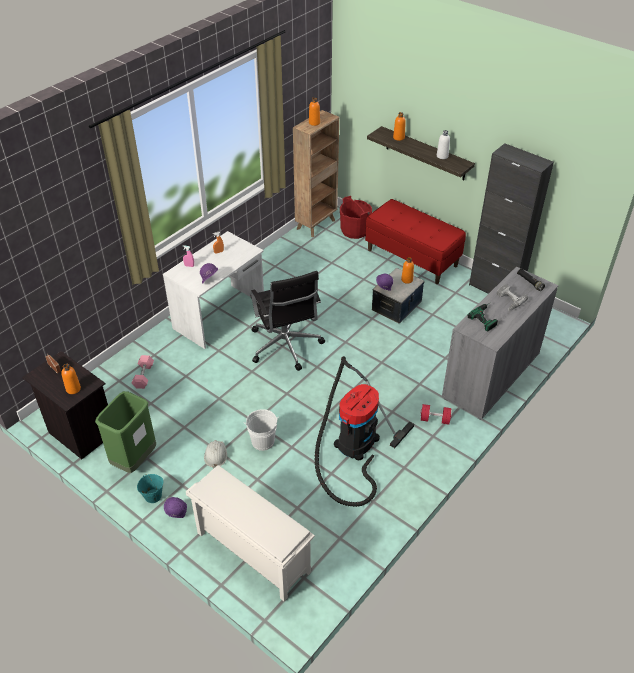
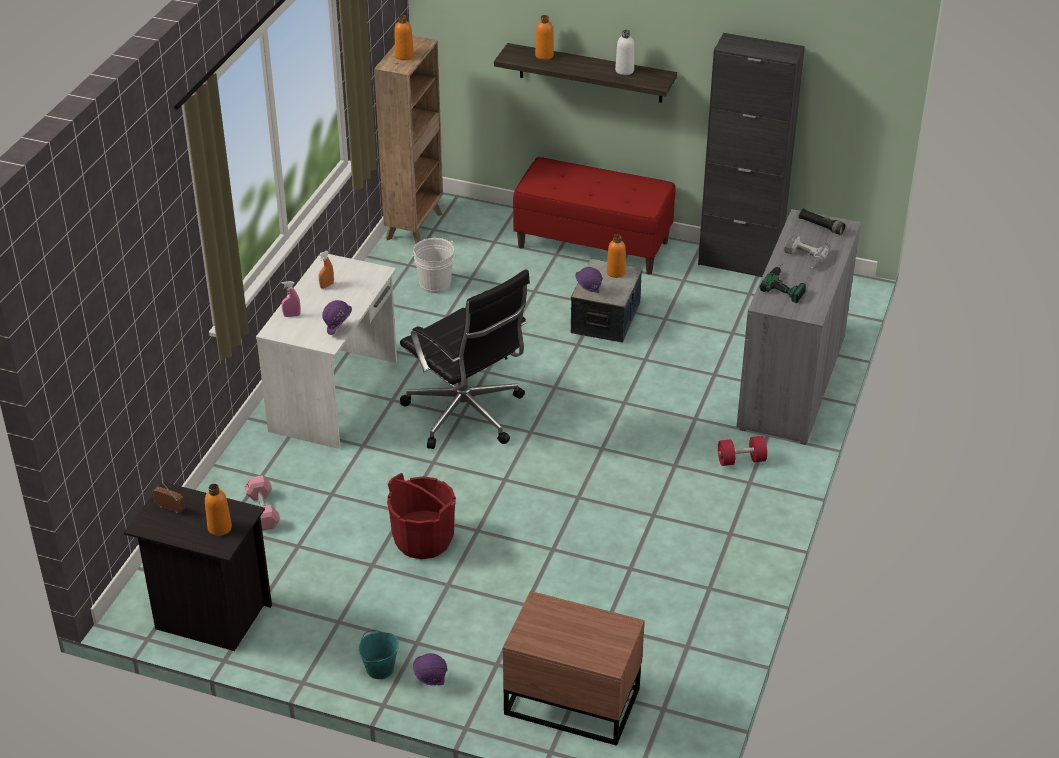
camera: 20 degrees left, 5 degrees down
green trash can [95,391,156,473] -> none
white shoe rack [186,465,315,601] -> brown nightstand [503,591,645,746]
white hard hat [204,440,227,468] -> none
white bucket [244,409,279,451] -> white bucket moved to [412,238,454,294]
vacuum cleaner [315,356,414,507] -> none
red bucket [340,196,372,239] -> red bucket moved to [387,473,456,559]

